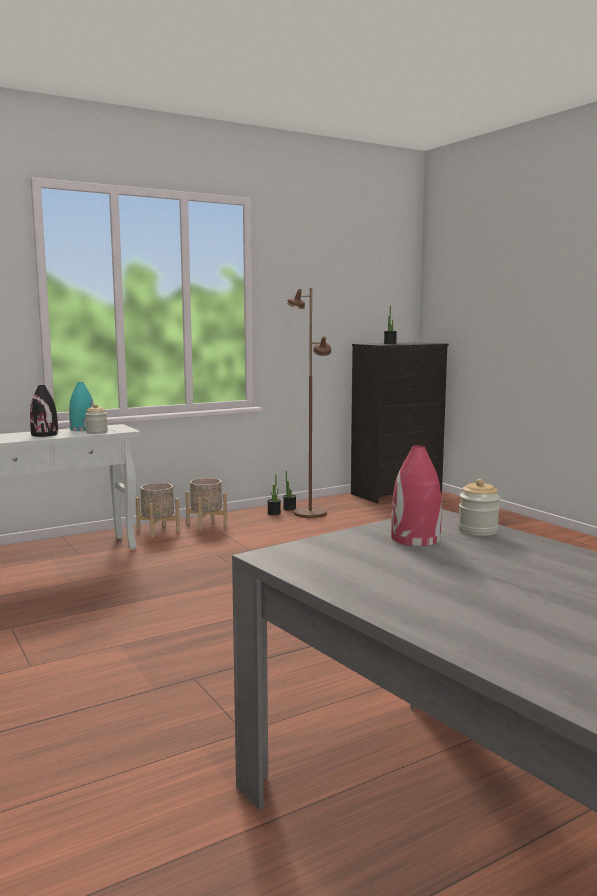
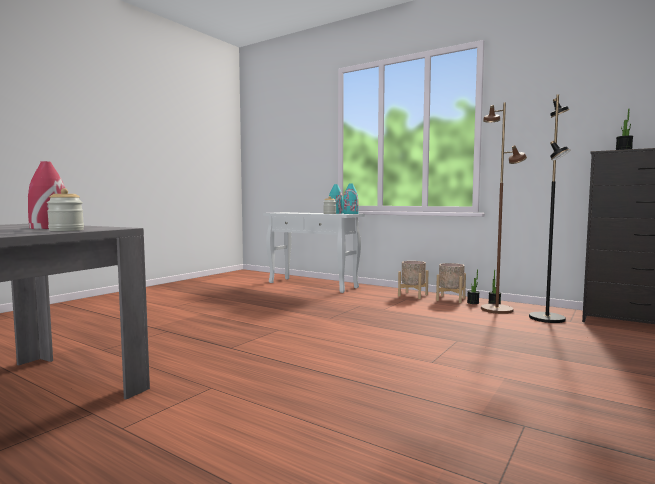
camera: 65 degrees right, 5 degrees down
black vase [30,385,58,437] -> none
beige planter [136,483,180,538] -> beige planter moved to [436,263,466,303]
none -> turquoise vase [343,184,359,214]
none -> black floor lamp [529,94,570,323]

